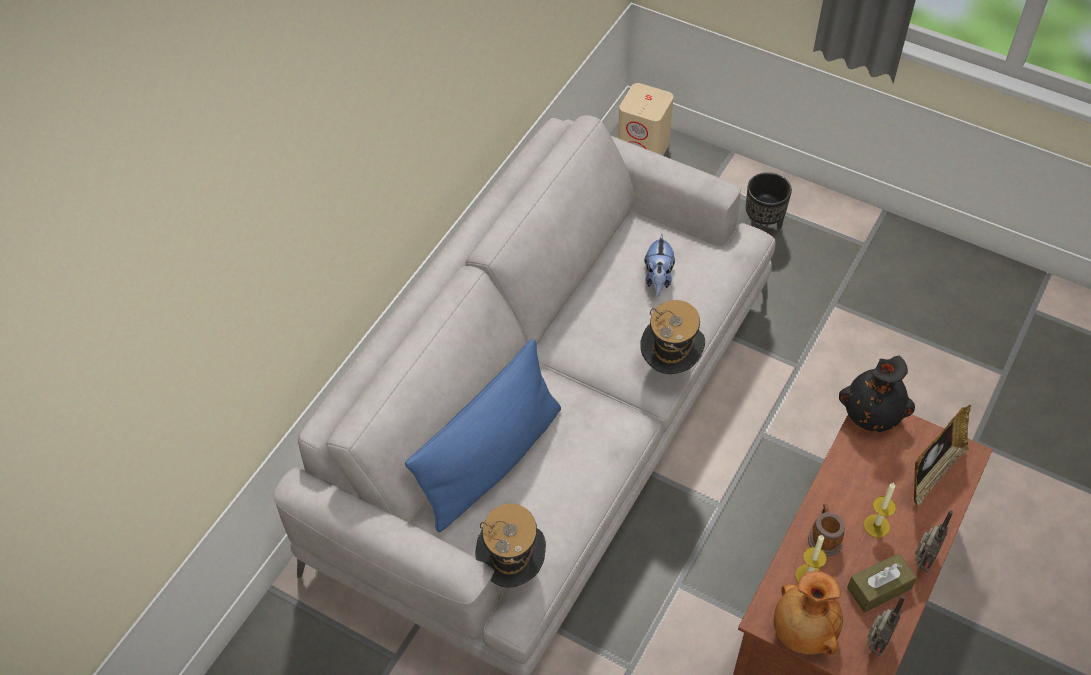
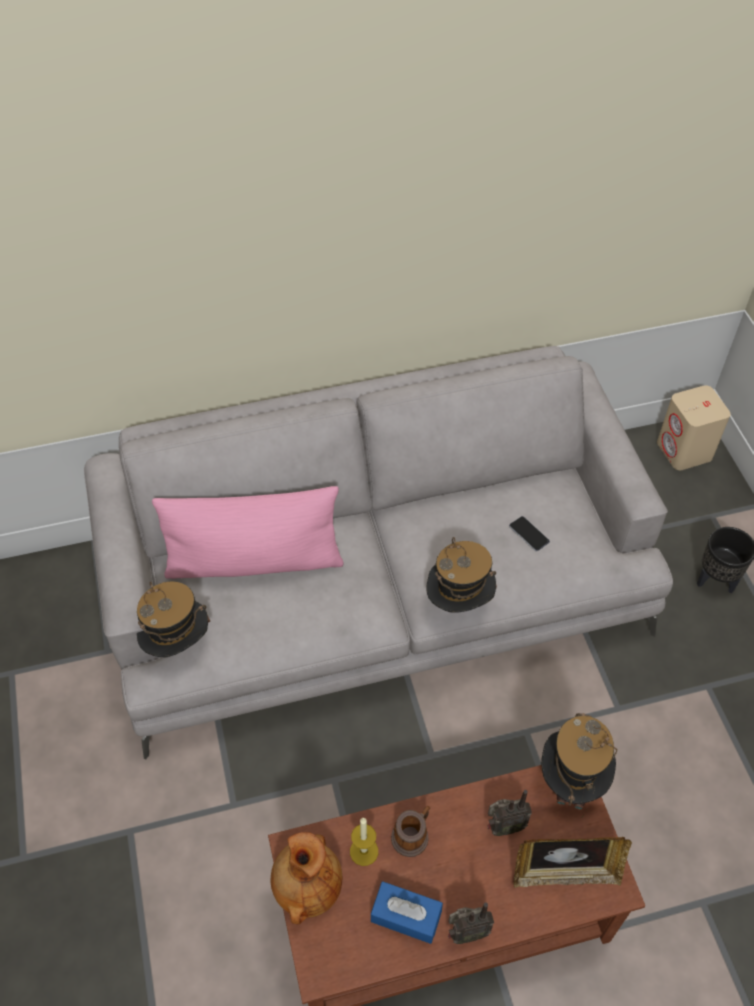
camera: 45 degrees right, 0 degrees up
blue pillow [405,339,561,532] -> pink pillow [152,486,343,579]
plush toy [644,234,675,296] -> phone [509,516,550,552]
black vase [839,356,915,432] -> hat [541,713,617,818]
brown tissue box [847,553,917,612] -> blue tissue box [371,881,443,944]
candle [863,483,896,538] -> none
radio [867,595,905,657] -> radio moved to [487,790,532,836]

